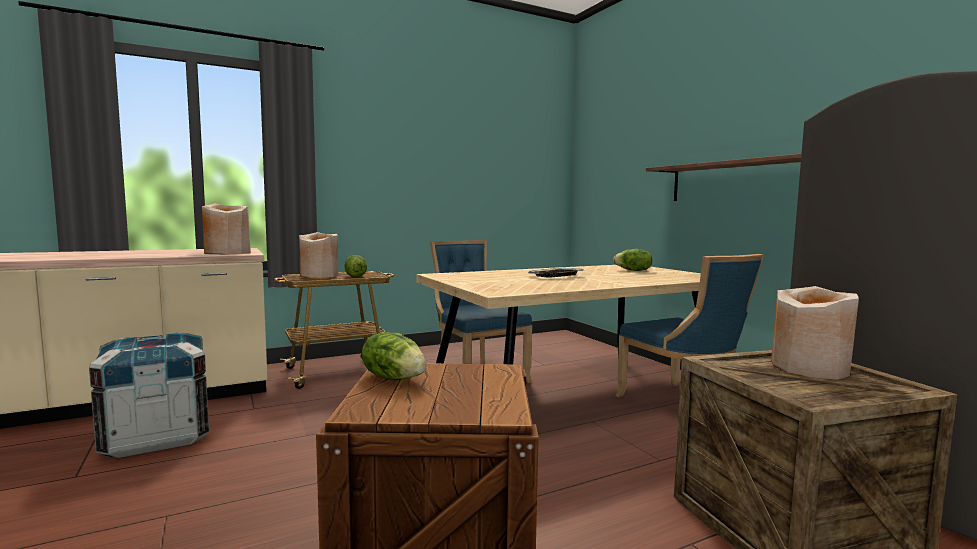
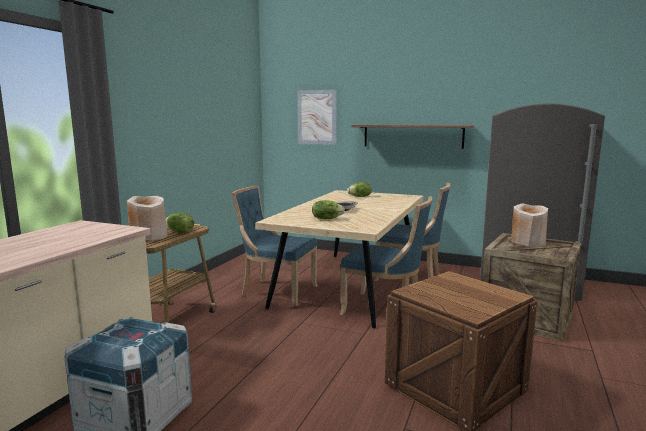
camera: 40 degrees left, 5 degrees up
beige vase [202,203,251,254] -> none
lettuce [362,332,427,380] -> lettuce moved to [312,200,345,219]
none -> picture [297,90,337,145]
none -> blue chair [339,196,432,315]

